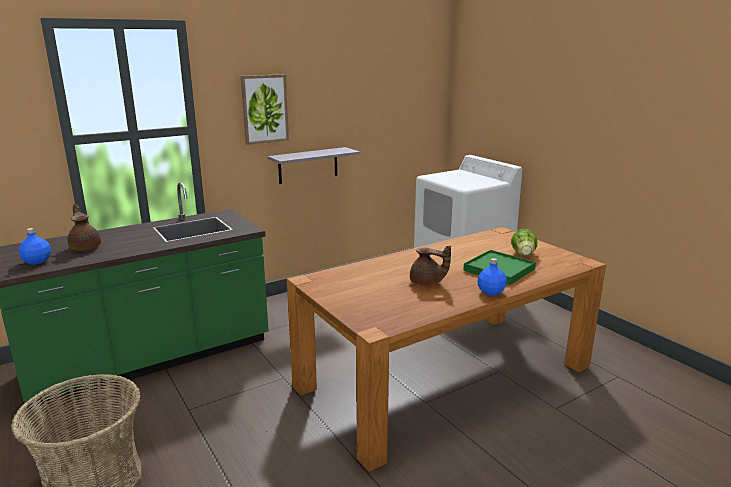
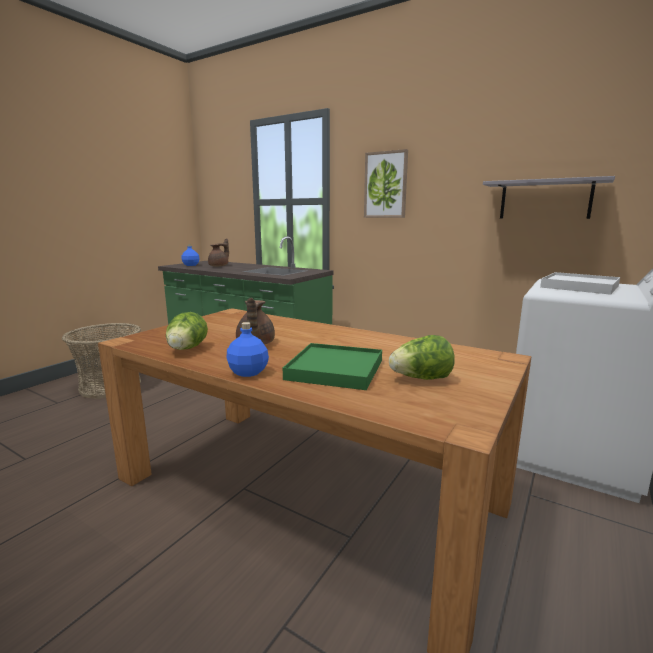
camera: 65 degrees right, 5 degrees down
grey shelf [267,147,360,184] -> grey shelf moved to [483,176,615,219]
none -> lettuce [166,312,208,350]
none -> white tray [540,272,620,295]

